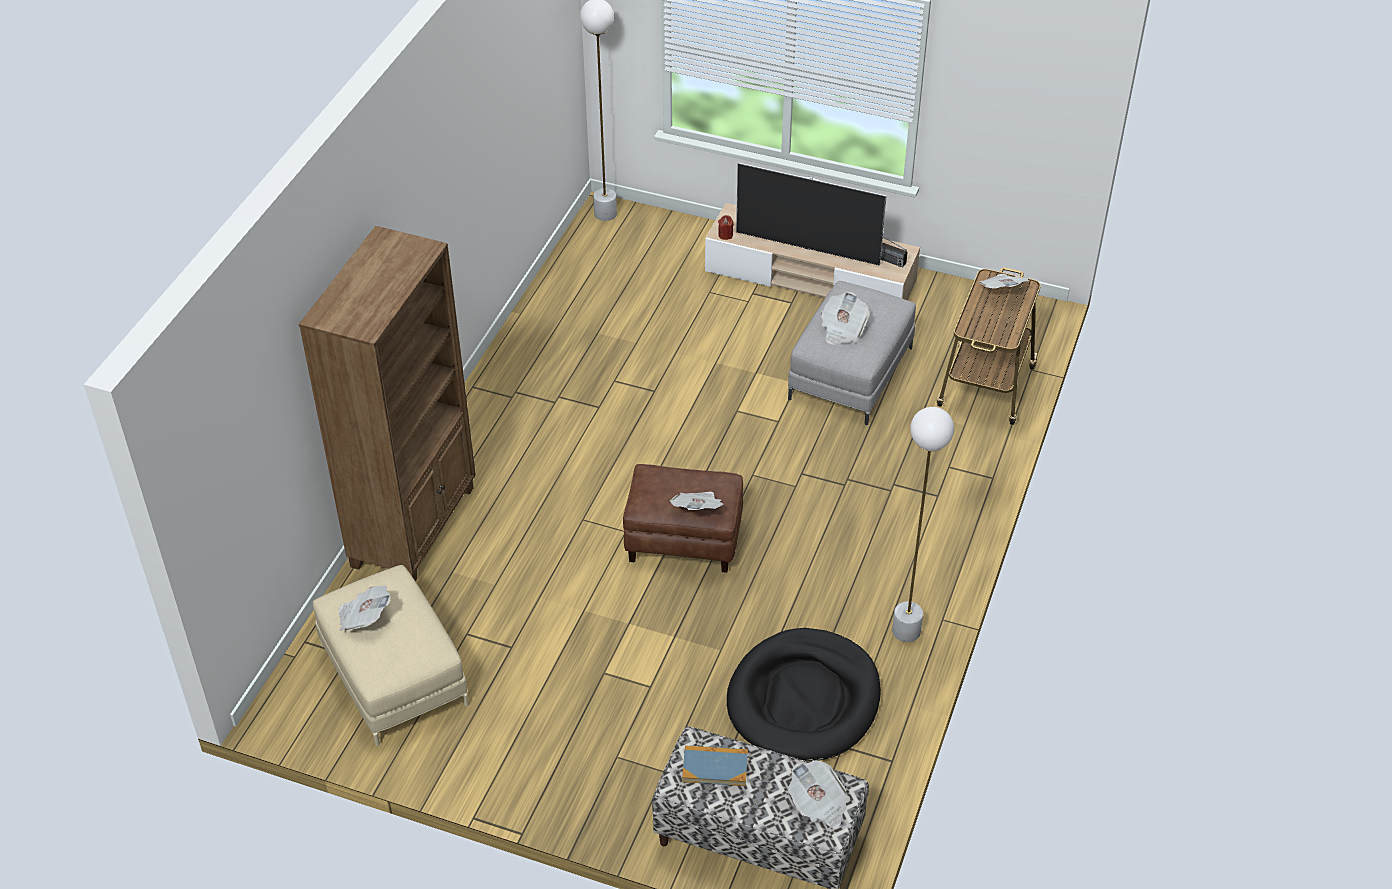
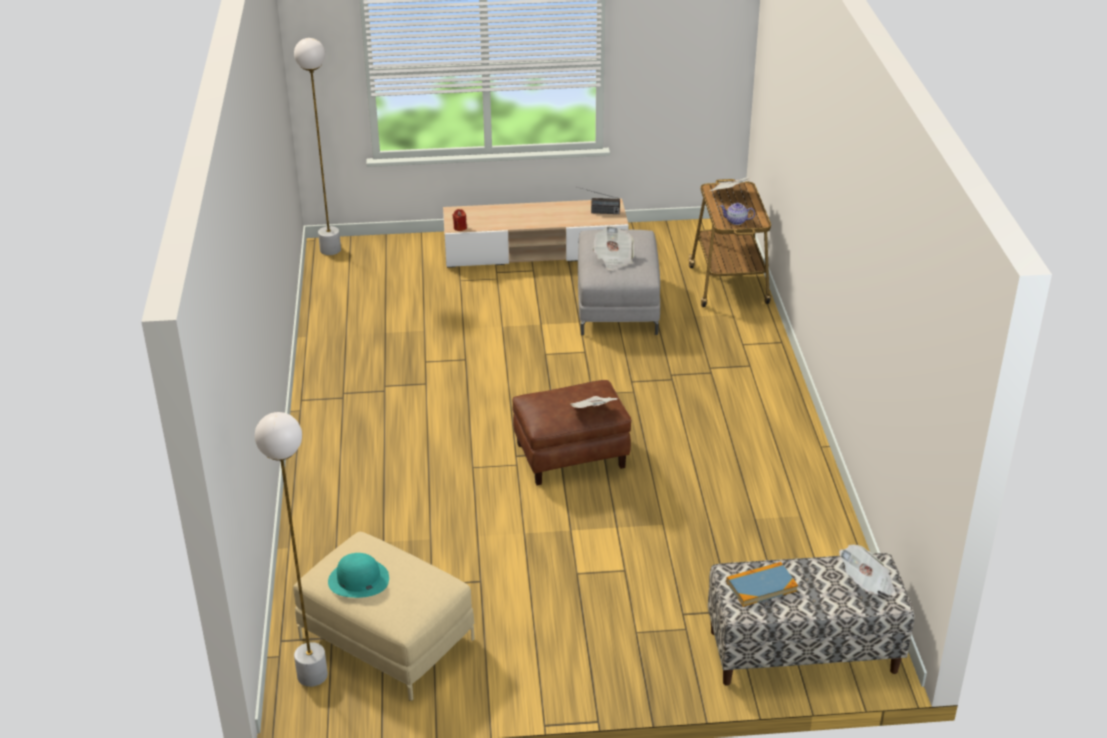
camera: 25 degrees left, 10 degrees down
brown bookcase [299,226,476,581] -> none
newspaper [339,585,391,631] -> turquoise hat [328,553,389,598]
black dog bed [727,628,881,761] -> none
television [736,163,887,266] -> none
white floor lamp [892,407,954,642] -> white floor lamp moved to [255,412,328,687]
none -> teapot [720,203,755,225]

